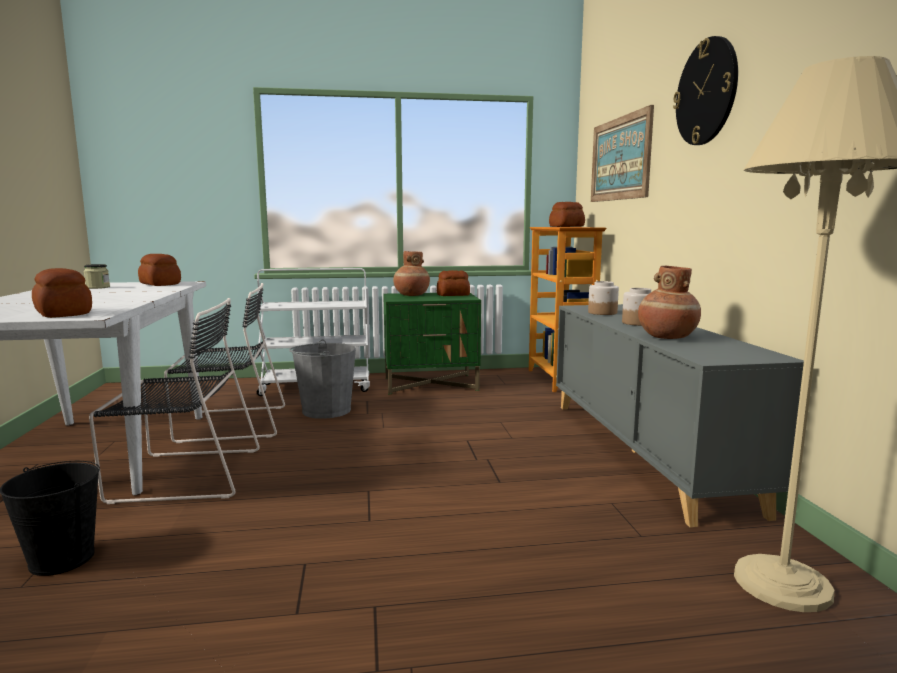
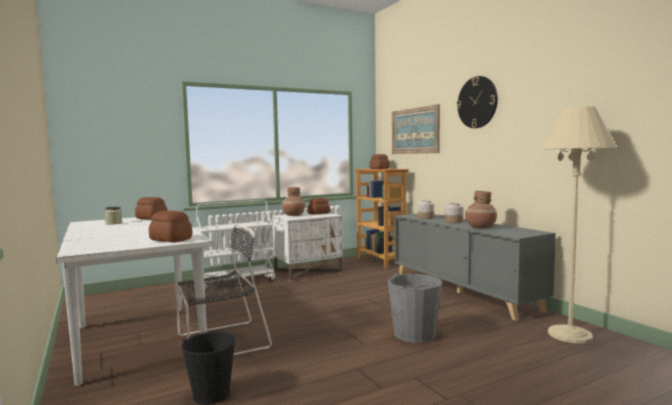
camera: 20 degrees left, 5 degrees down
black chair [164,283,285,443] -> none
grey bucket [289,339,356,419] -> grey bucket moved to [388,272,442,343]
green nightstand [383,293,481,395] -> white nightstand [272,213,343,281]

